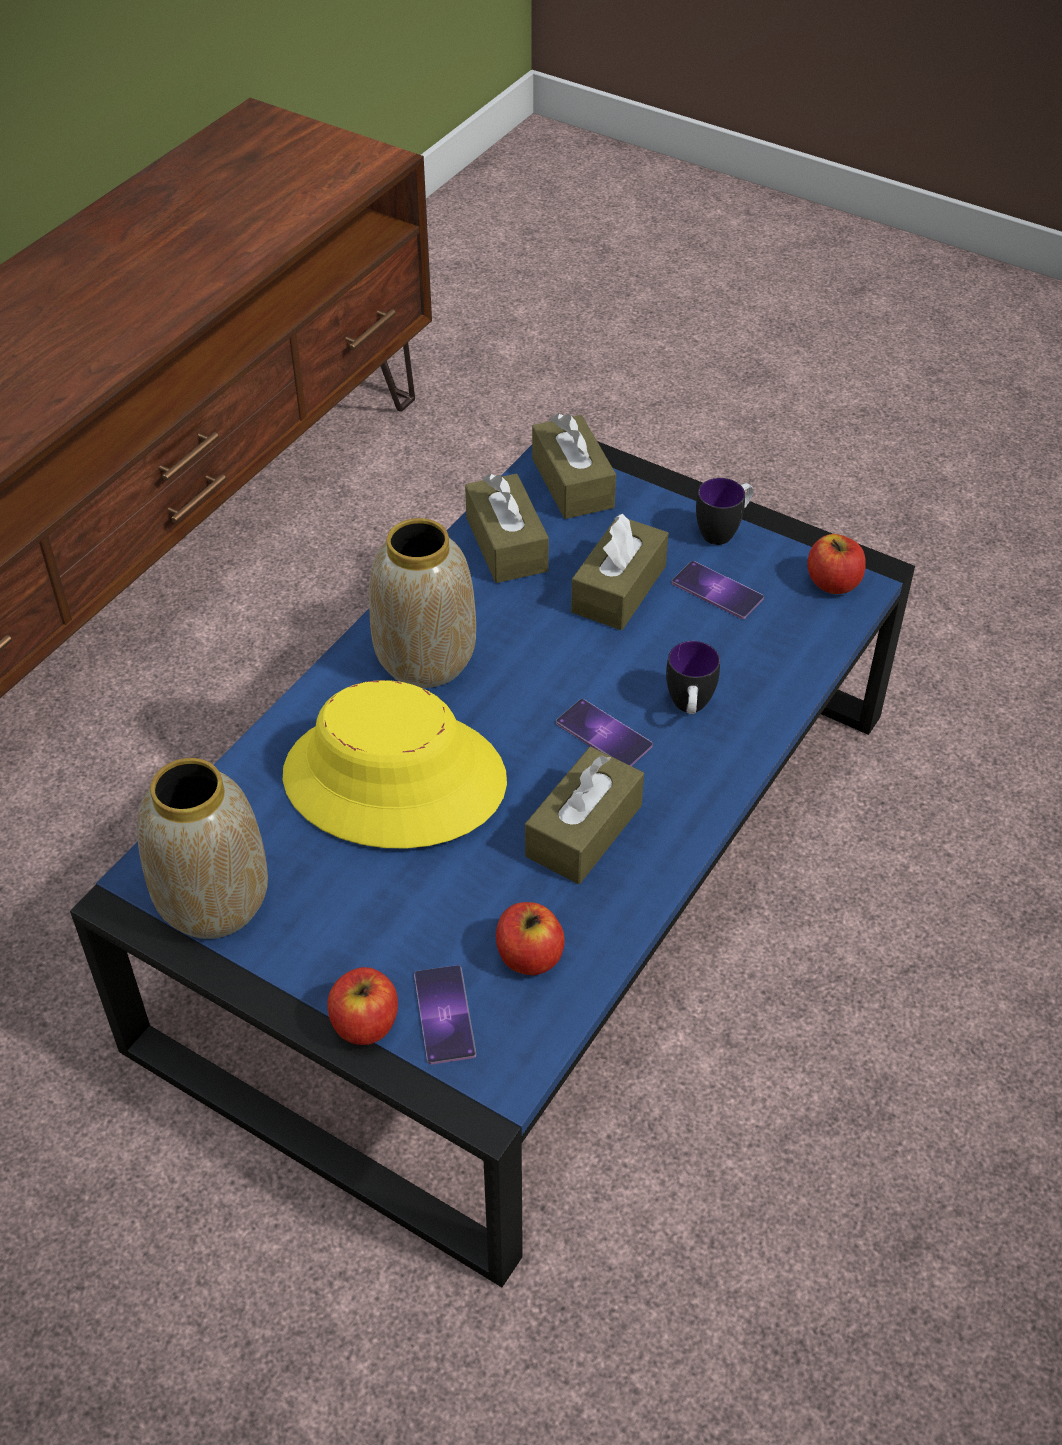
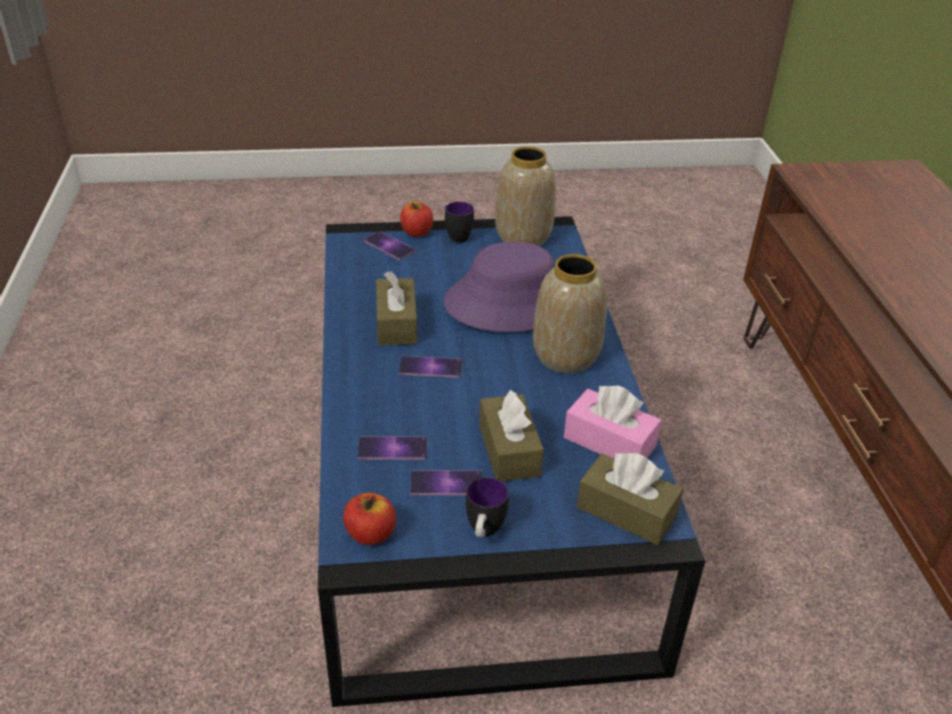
camera: 140 degrees right, 10 degrees down
yellow hat [283,680,507,849] -> purple hat [444,242,554,332]
brown tissue box [465,474,549,583] -> pink tissue box [564,385,662,459]
apple [496,902,565,975] -> none
mug [666,641,720,714] -> mug moved to [443,202,474,243]
none -> phone [357,436,427,460]

